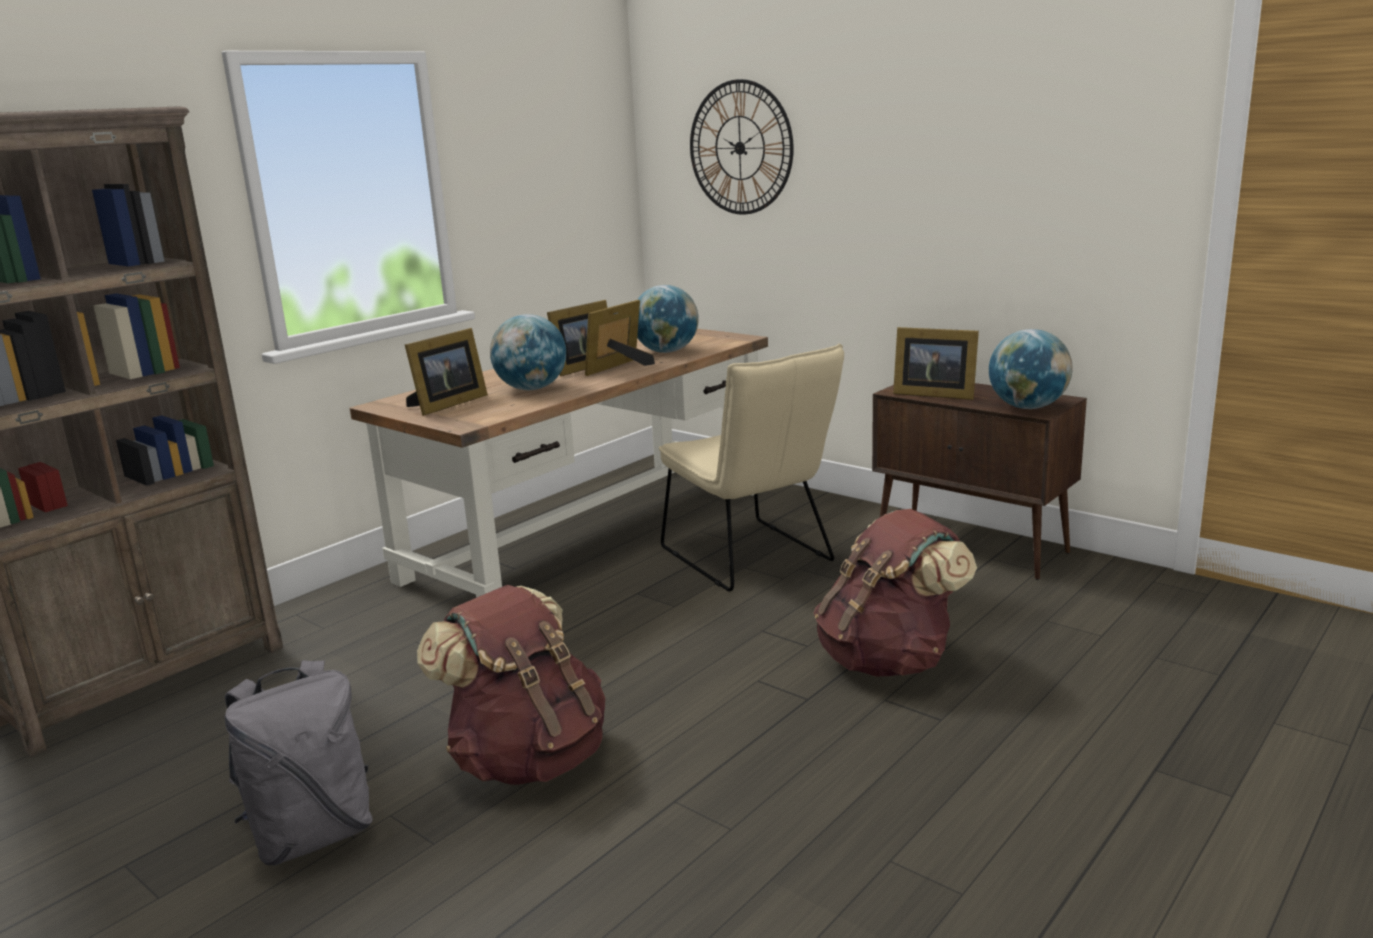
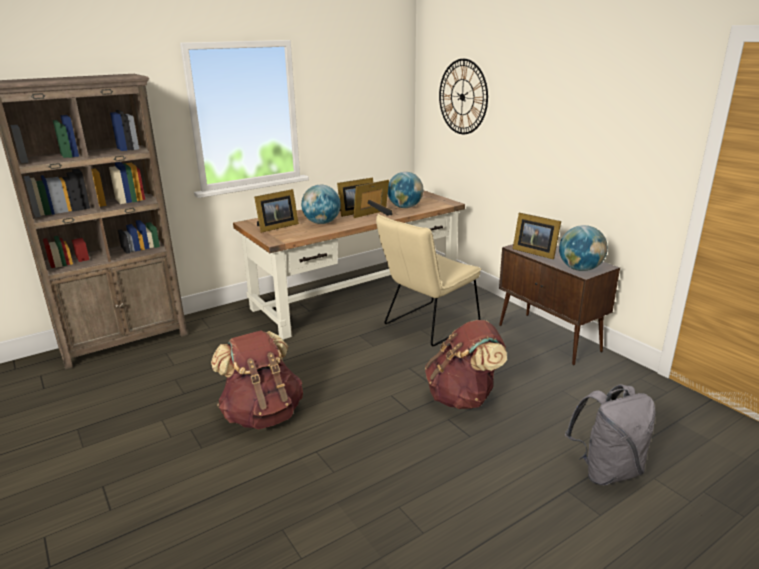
camera: 15 degrees right, 5 degrees up
grey backpack [225,660,372,865] -> grey backpack moved to [565,384,656,485]
beige chair [659,344,844,591] -> beige chair turned 60 degrees clockwise [376,214,481,346]

